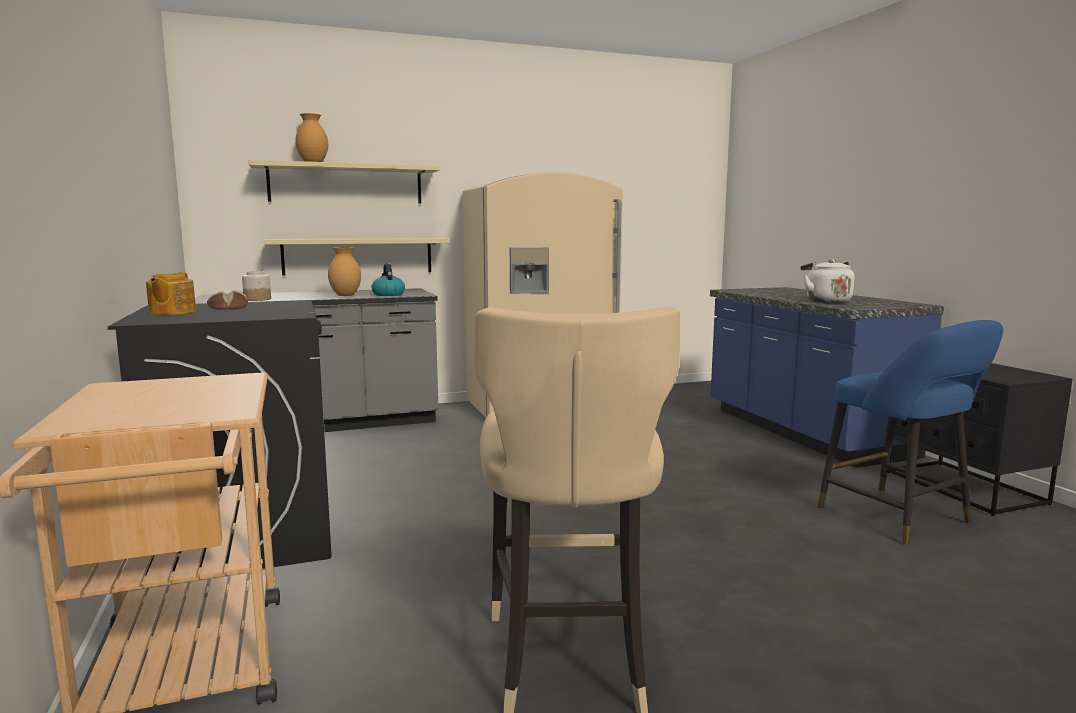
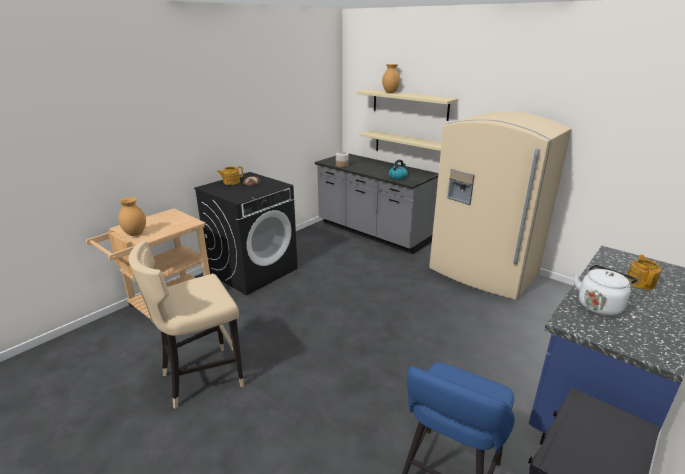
camera: 60 degrees right, 15 degrees up
brown vase [328,247,361,296] -> brown vase moved to [118,197,146,236]
none -> teapot [627,255,661,289]

